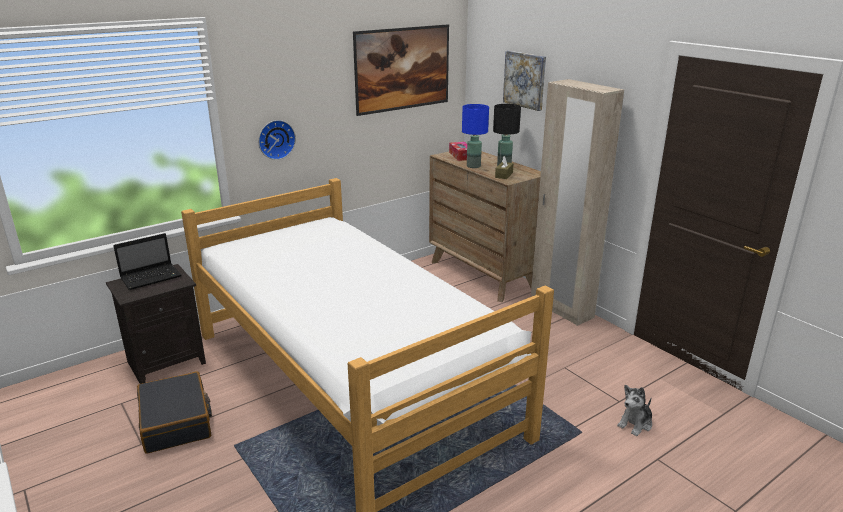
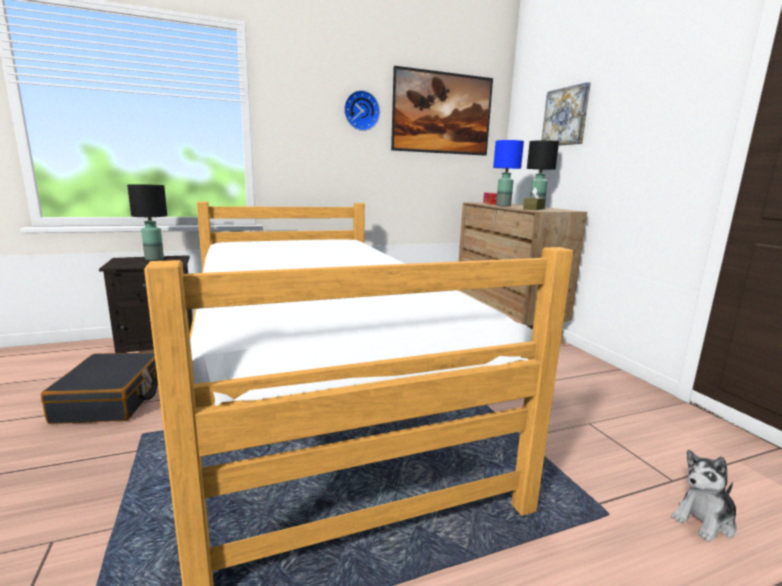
camera: 15 degrees right, 10 degrees down
laptop [113,233,181,290] -> black table lamp [127,184,167,260]
wall clock [258,120,296,160] -> wall clock moved to [344,90,380,131]
beige wardrobe [531,79,624,326] -> none

